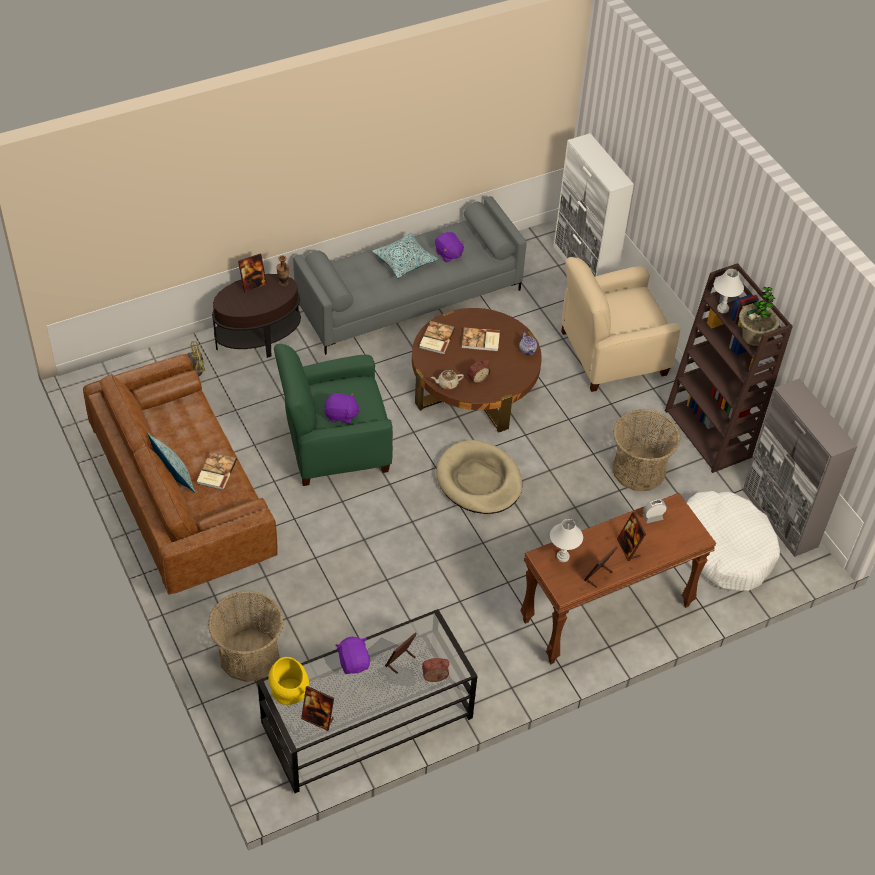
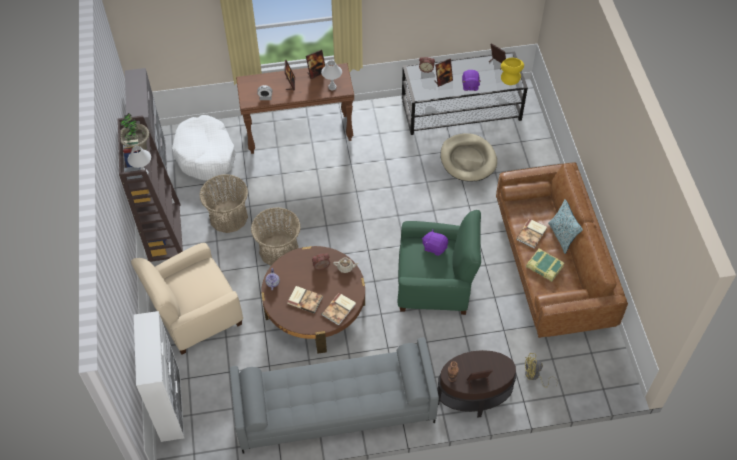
camera: 160 degrees left, 5 degrees up
basket [208,591,284,682] -> basket moved to [251,207,301,266]
pillow [372,233,438,279] -> none
purple plush toy [435,232,465,262] -> none
beige dog bed [436,440,522,514] -> beige dog bed moved to [440,133,497,182]
beige armchair [561,257,680,392] -> beige armchair turned 150 degrees clockwise [131,243,243,355]
none -> book [526,249,564,282]

